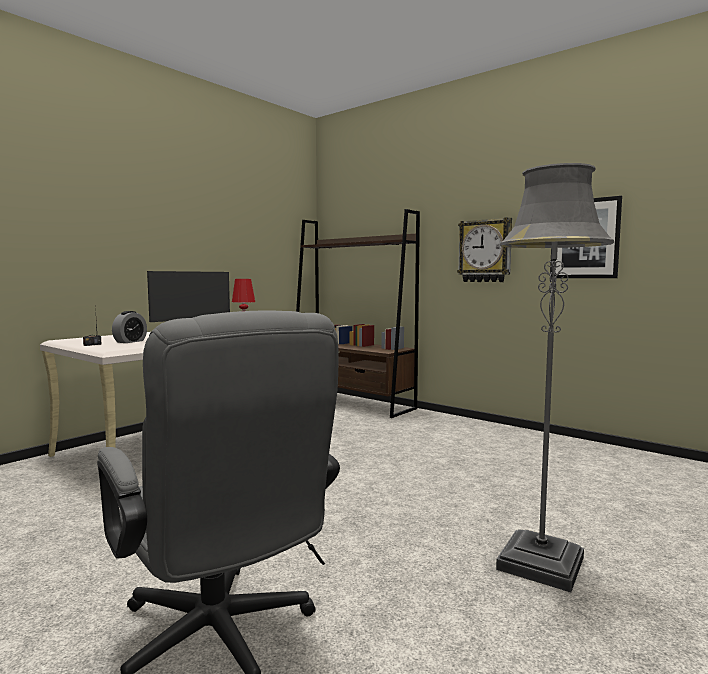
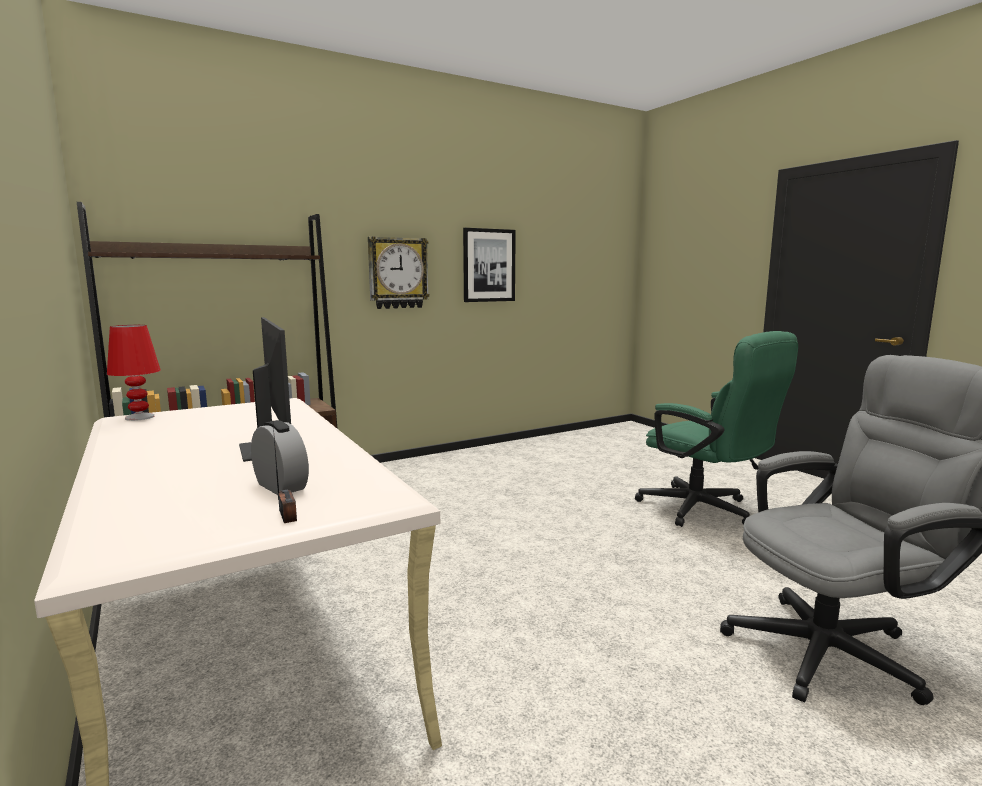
camera: 70 degrees left, 5 degrees up
grey floor lamp [496,163,614,592] -> green office chair [635,331,798,527]

